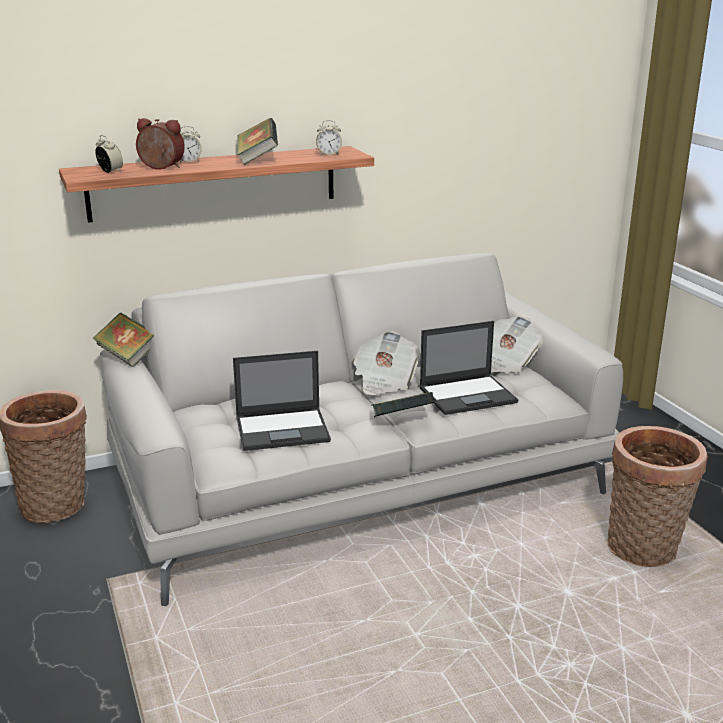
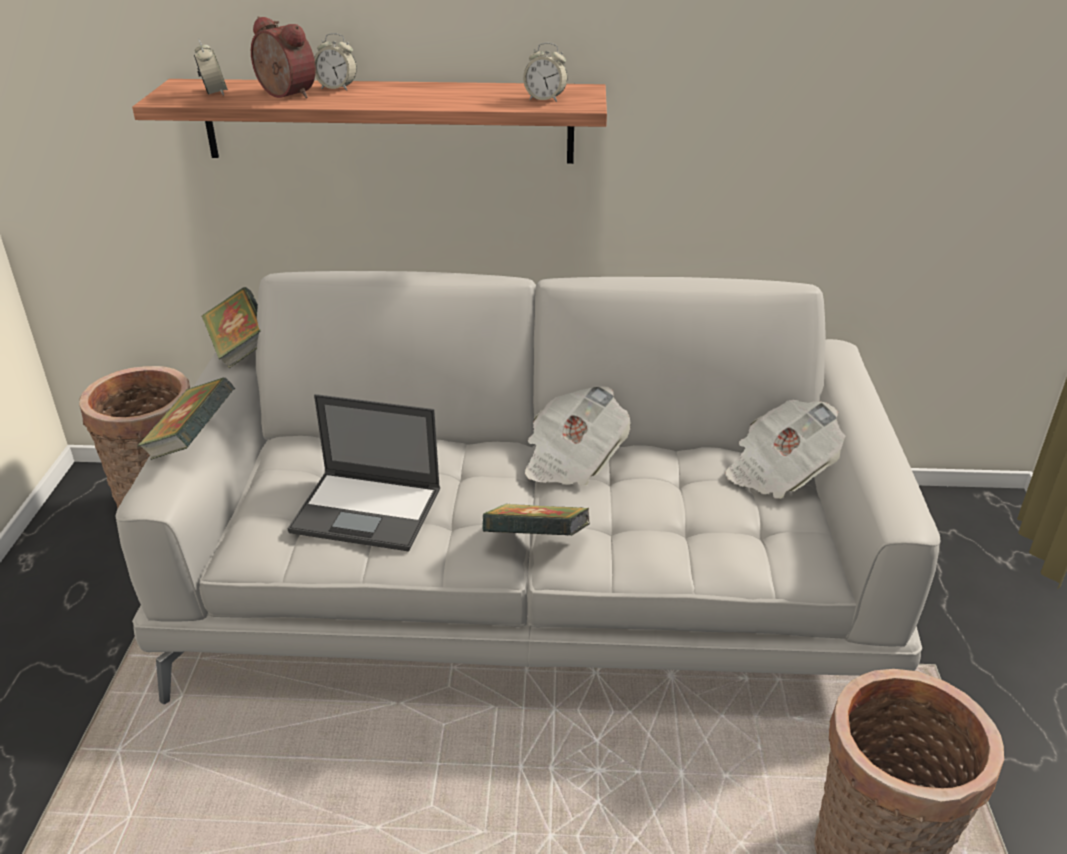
camera: 25 degrees right, 10 degrees up
book [237,118,278,165] -> book moved to [137,377,235,459]
laptop [419,321,518,415] -> none

